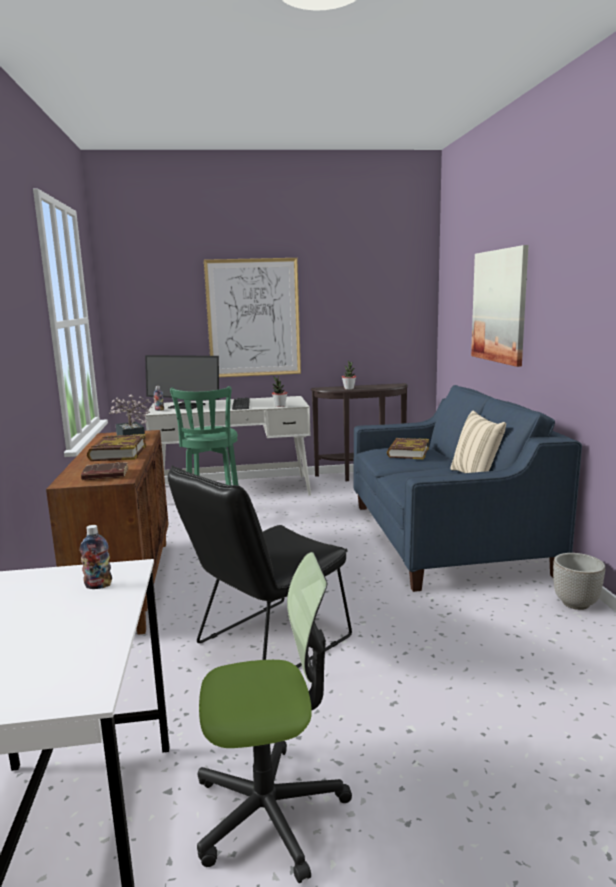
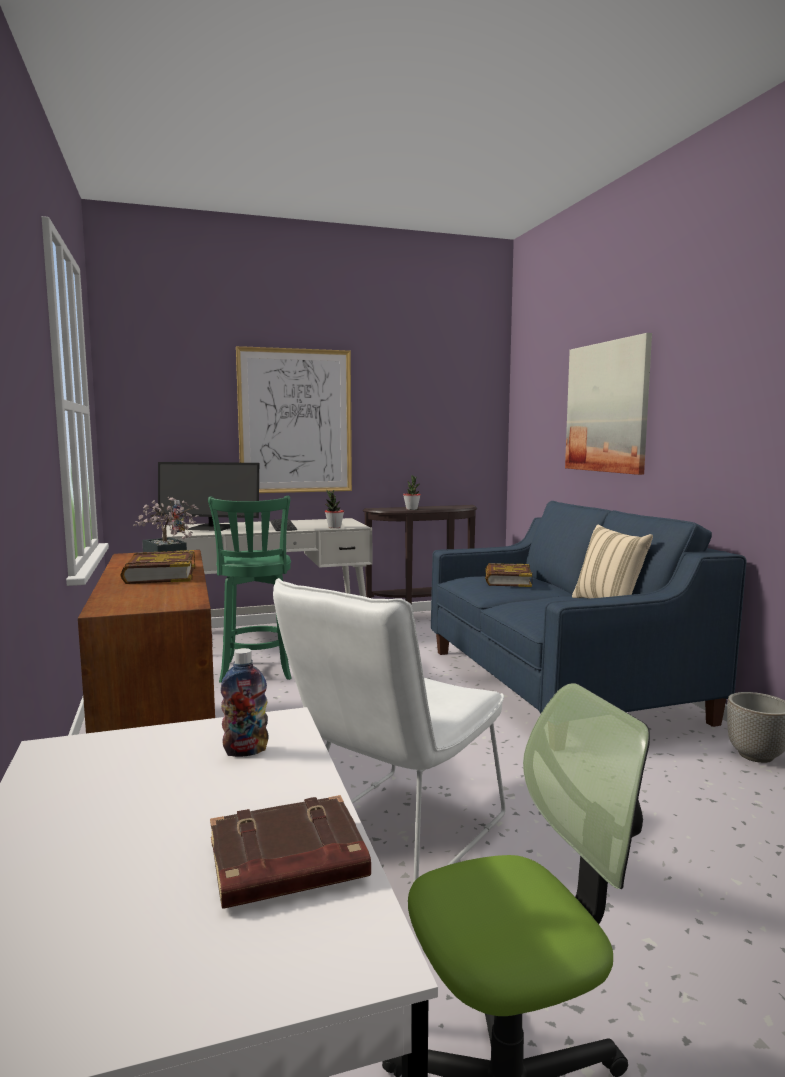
camera: 10 degrees left, 5 degrees down
brown book [81,462,128,480] -> brown book moved to [210,795,371,909]
black chair [168,465,352,668] -> white chair [273,578,506,881]

